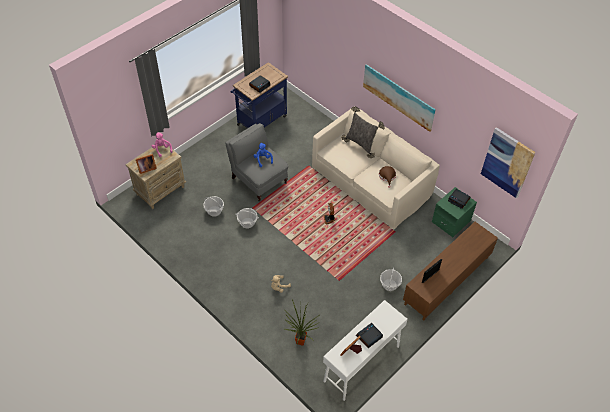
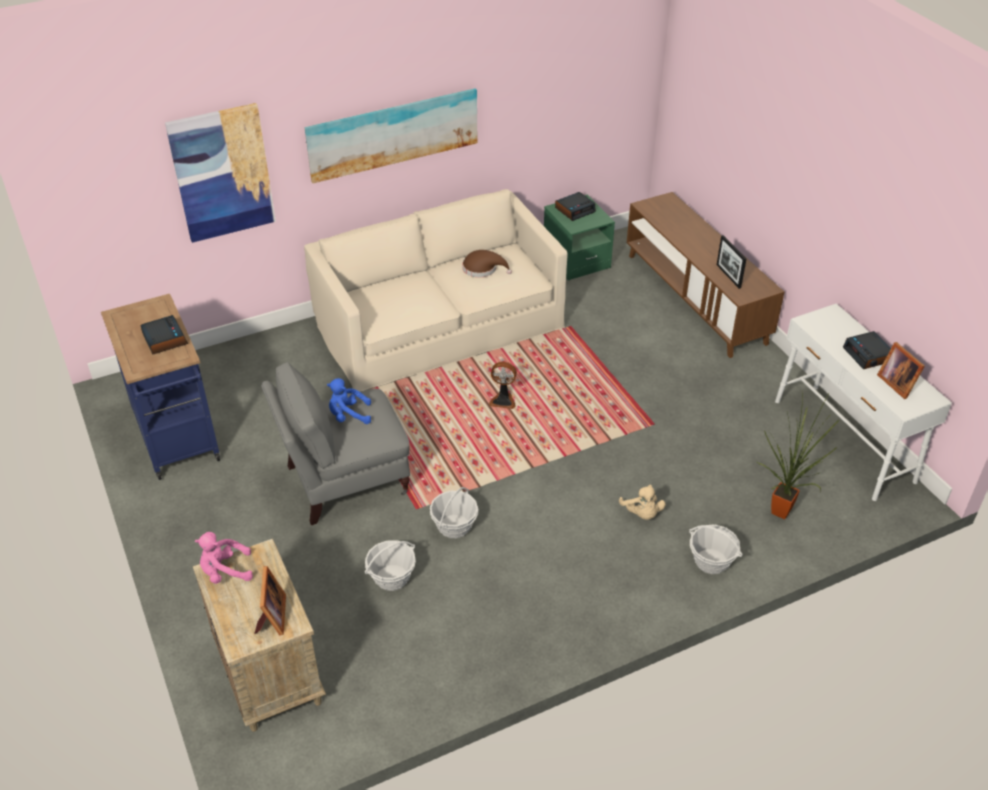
camera: 70 degrees left, 10 degrees down
pillow [341,107,385,158] -> none
basket [380,268,402,291] -> basket moved to [689,525,743,574]
picture [481,127,535,199] -> picture moved to [165,103,276,243]

